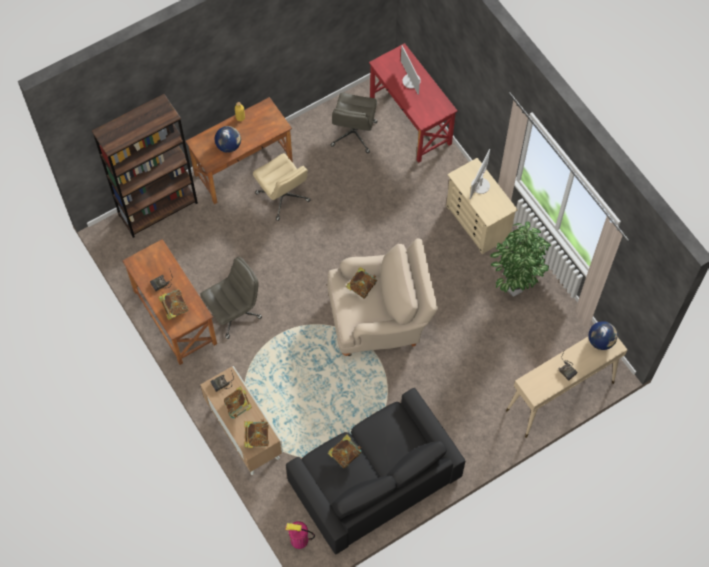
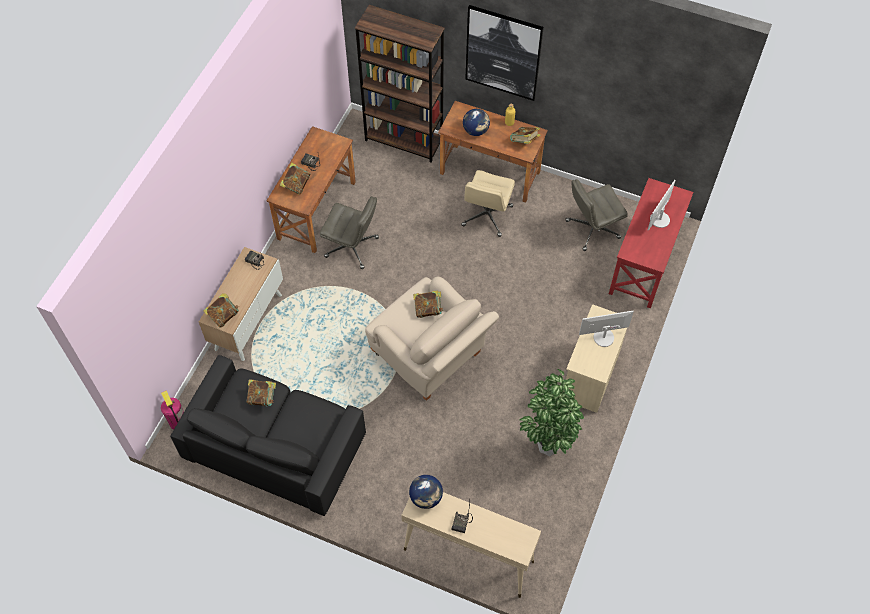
camera: 55 degrees right, 5 degrees down
book [224,386,252,419] -> book moved to [510,127,541,144]
globe [588,321,618,350] -> globe moved to [409,475,443,509]
none -> picture [465,5,544,101]

